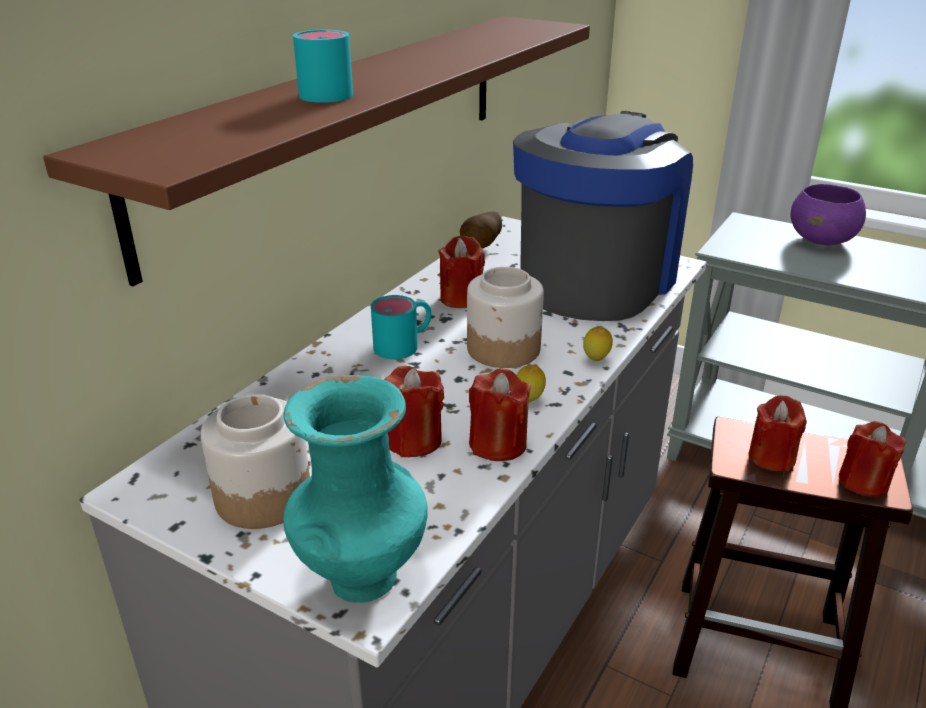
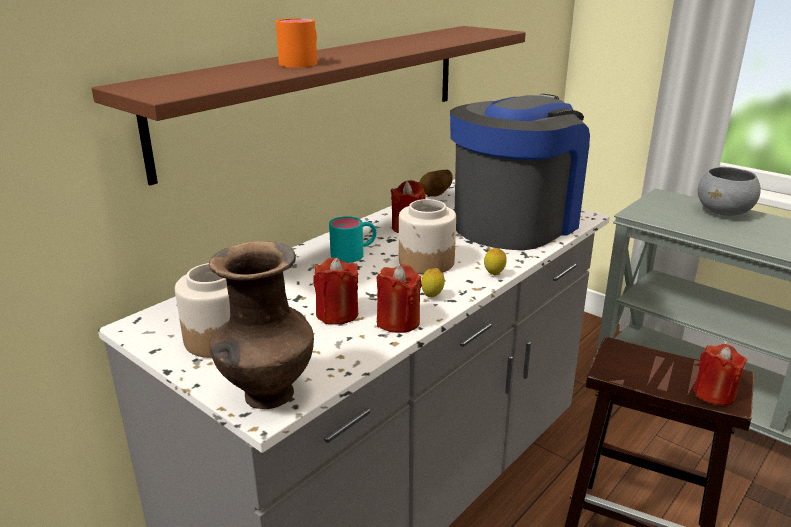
camera: 10 degrees right, 5 degrees down
turquoise vase [283,375,427,603] -> brown vase [209,241,314,409]
turquoise mug [293,30,353,103] -> orange mug [276,18,317,67]
red candle [749,395,807,471] -> none
purple bowl [791,184,866,245] -> grey bowl [698,167,761,216]

